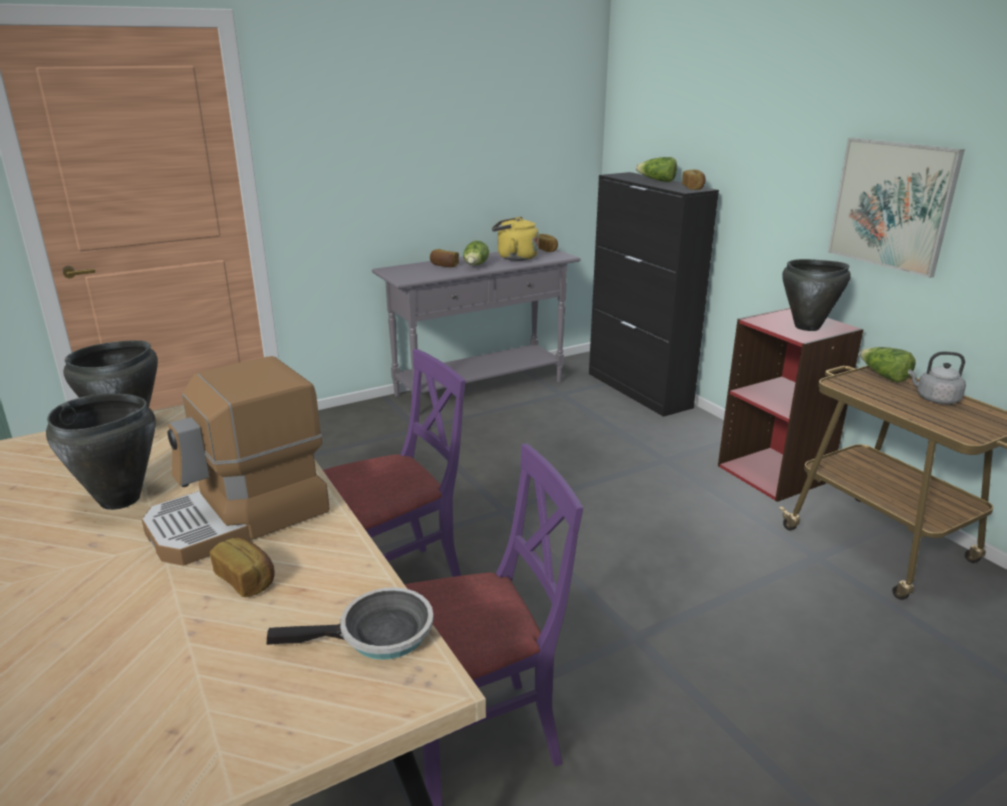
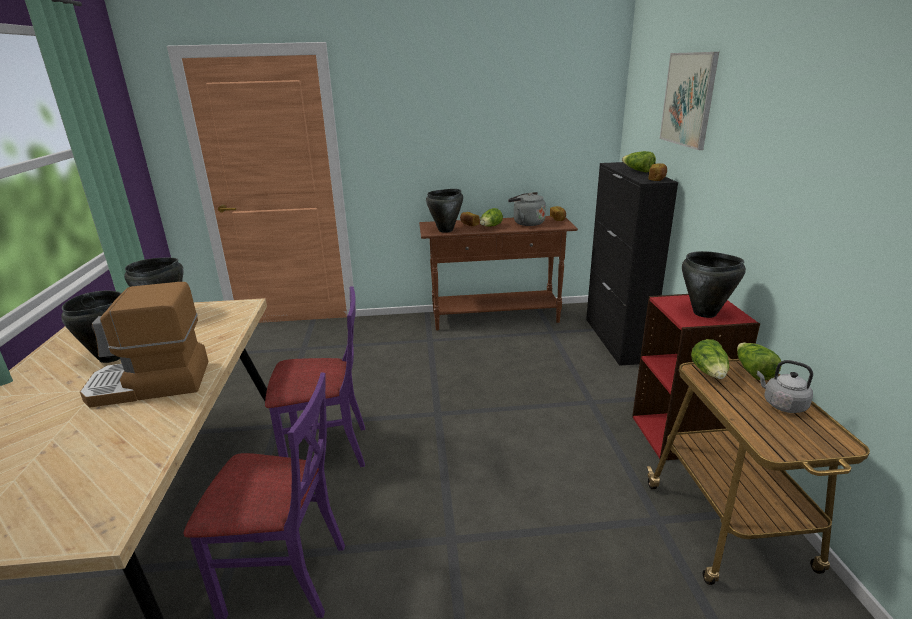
camera: 25 degrees right, 0 degrees up
bread [210,537,275,597] -> none
frying pan [267,587,434,660] -> none
grey console table [372,249,581,415] -> brown console table [419,216,578,331]
yellow kettle [492,217,539,261] -> grey kettle [508,192,546,226]
picture [828,138,965,278] -> picture moved to [660,52,719,150]
none -> black cooking pot [426,189,463,233]
none -> lettuce [691,339,729,379]

